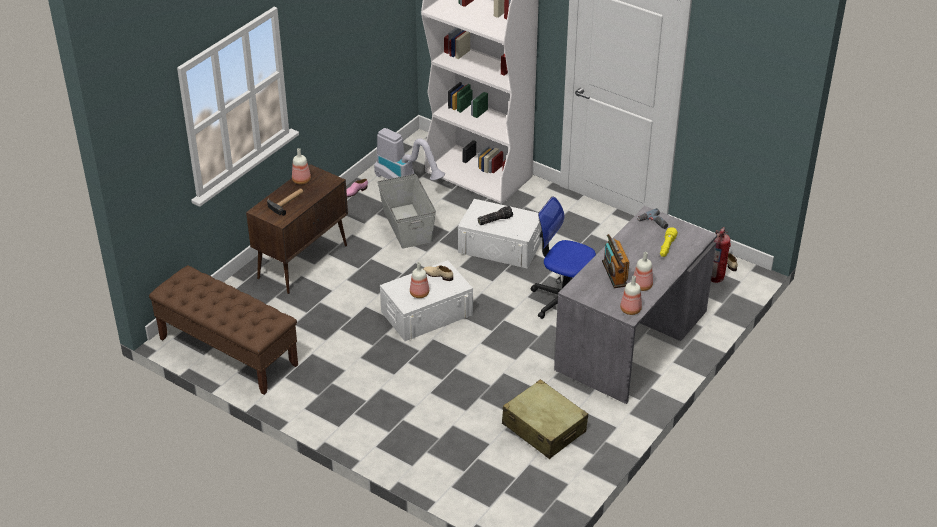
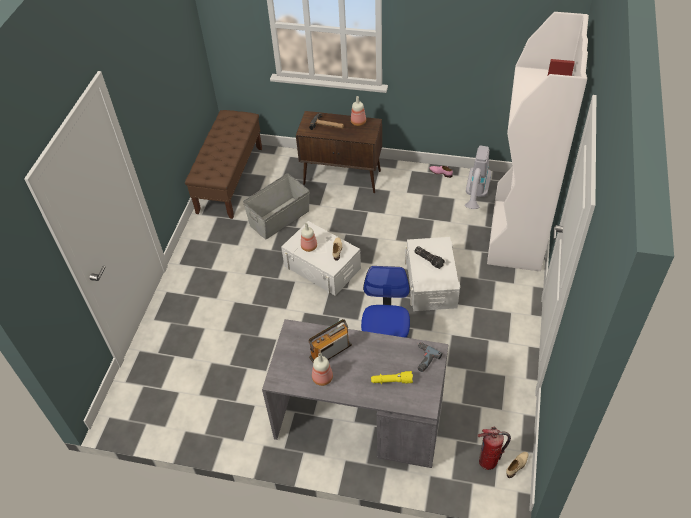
camera: 70 degrees right, 10 degrees up
grey storage box [377,174,436,249] -> grey storage box moved to [243,174,310,240]
beige suitcase [502,379,588,459] -> none
bottle [620,276,642,315] -> none

